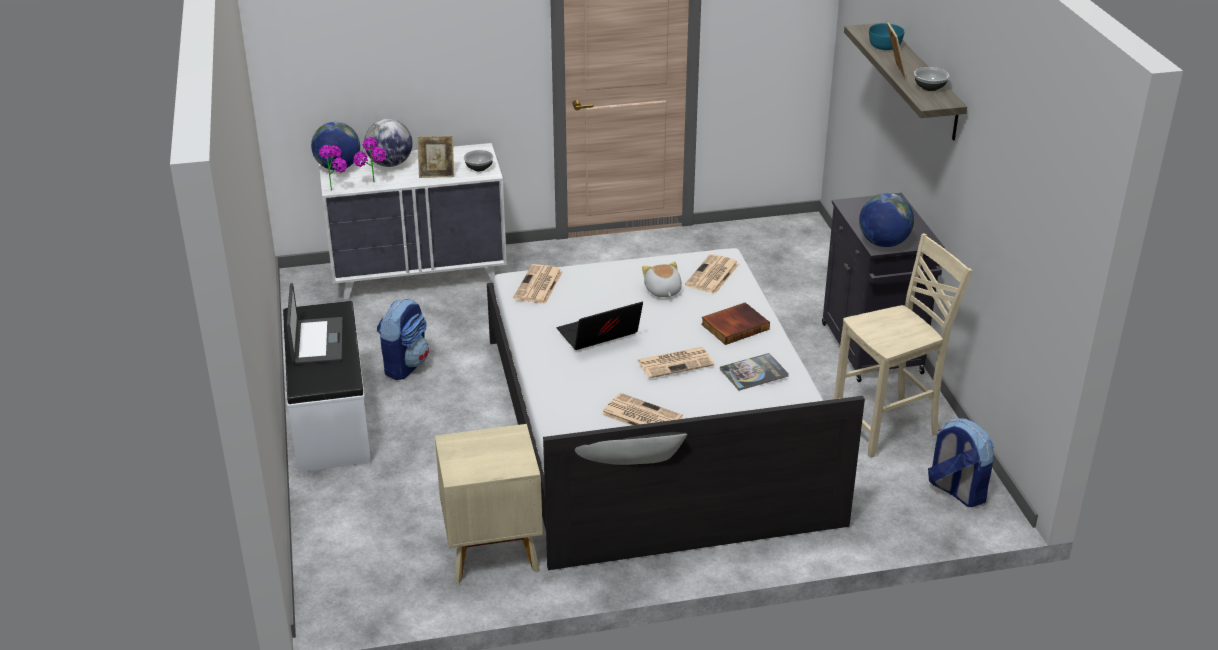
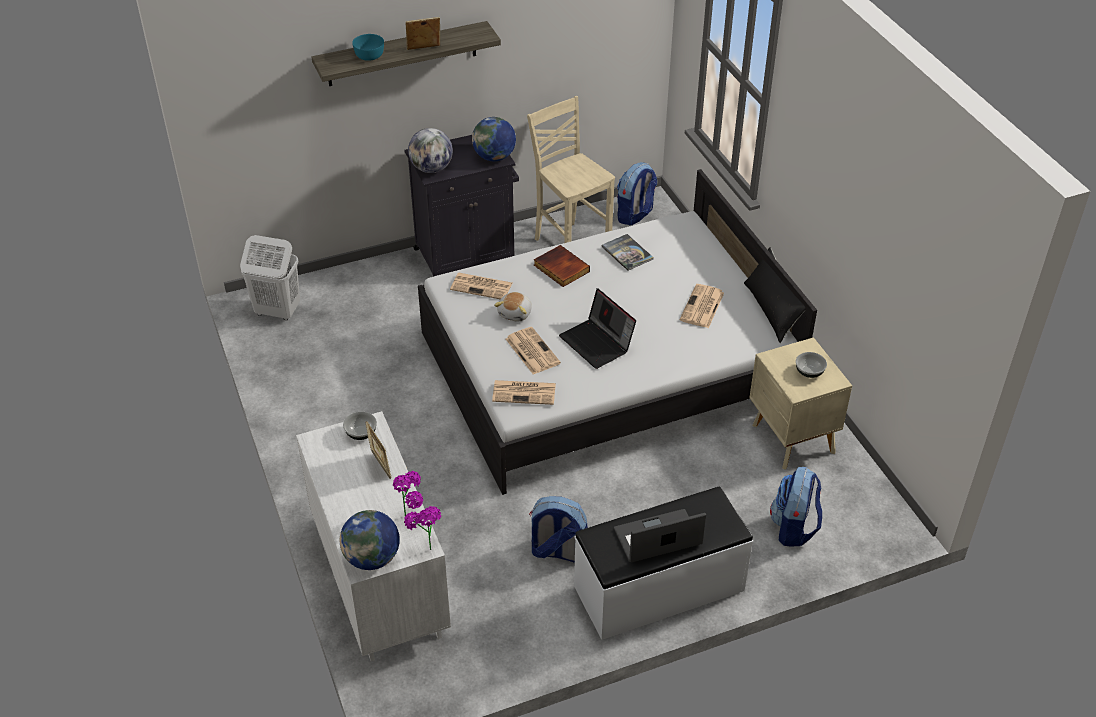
camera: 100 degrees left, 10 degrees up
globe [364,119,413,167] -> globe moved to [408,128,453,173]
newspaper [638,347,714,378] -> newspaper moved to [506,327,561,374]
plush toy [642,262,682,297] -> plush toy turned 45 degrees counterclockwise [494,292,532,322]
bowl [914,67,949,91] -> bowl moved to [796,352,827,378]
none -> white laundry basket [240,235,300,320]
none -> backpack [770,467,822,546]

